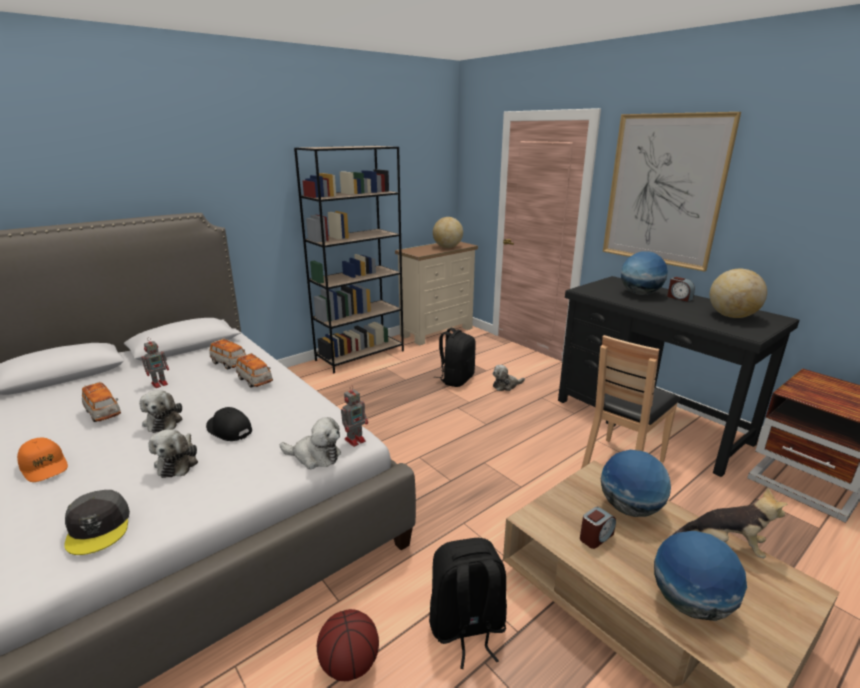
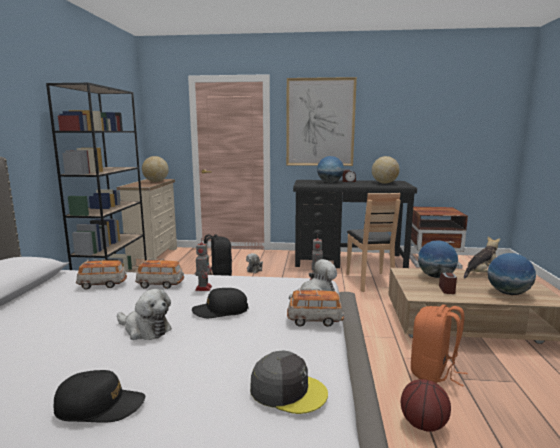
camera: 45 degrees left, 10 degrees down
orange cap [17,437,68,482] -> black cap [53,370,145,422]
toy car [82,381,121,422] -> toy car moved to [287,289,344,327]
toy robot [141,337,169,388] -> toy robot moved to [195,238,212,291]
plush toy [148,429,198,478] -> none
black backpack [429,538,507,669] -> orange backpack [411,305,468,387]

